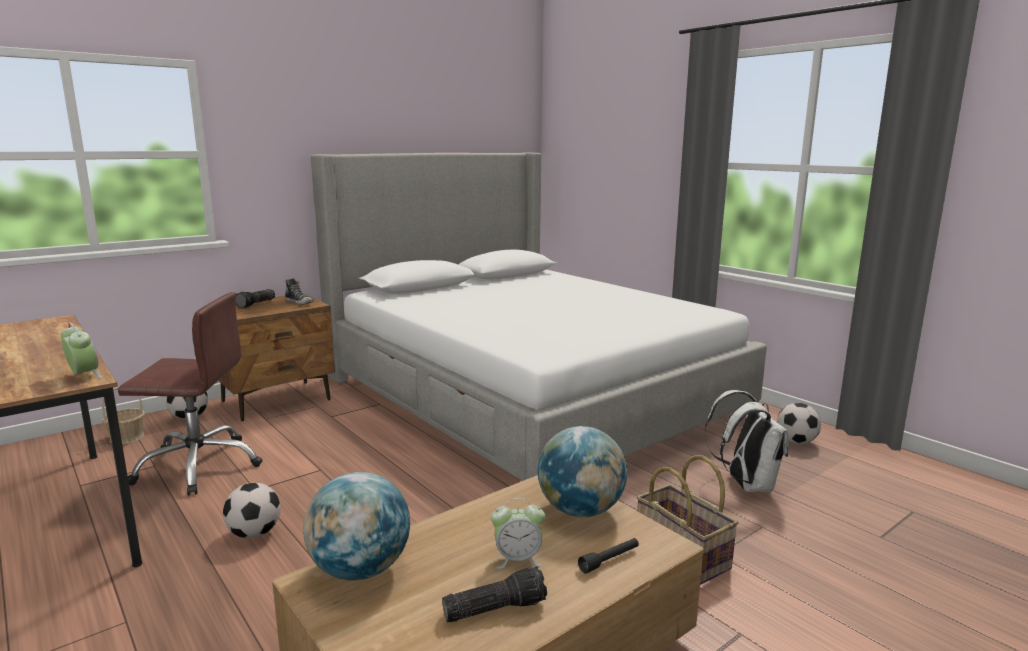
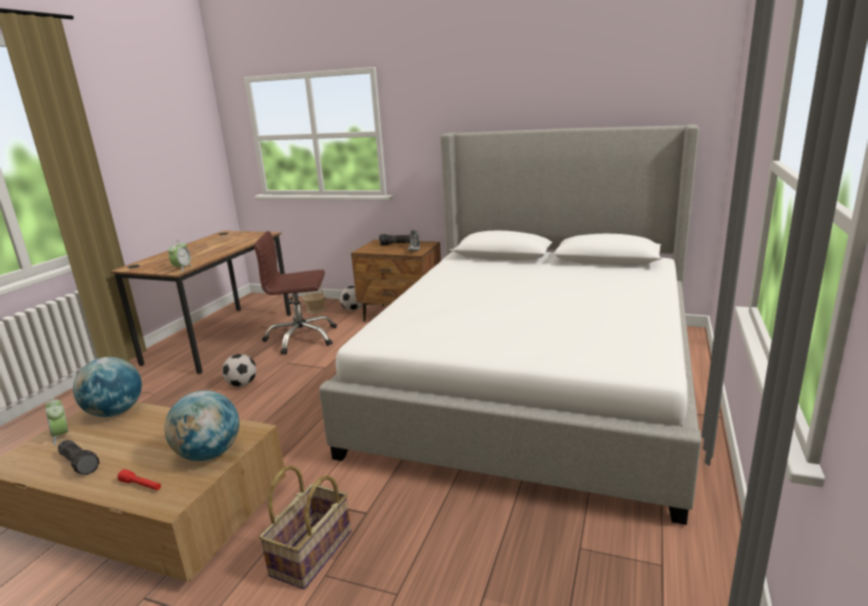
camera: 60 degrees right, 5 degrees up
brown office chair [118,292,262,496] -> brown office chair turned 120 degrees clockwise [253,231,337,355]
alarm clock [491,498,545,569] -> alarm clock moved to [45,397,68,445]
black flashlight [578,538,639,574] -> red flashlight [117,469,161,490]
white backpack [705,390,789,493] -> none
football [777,403,821,444] -> none

